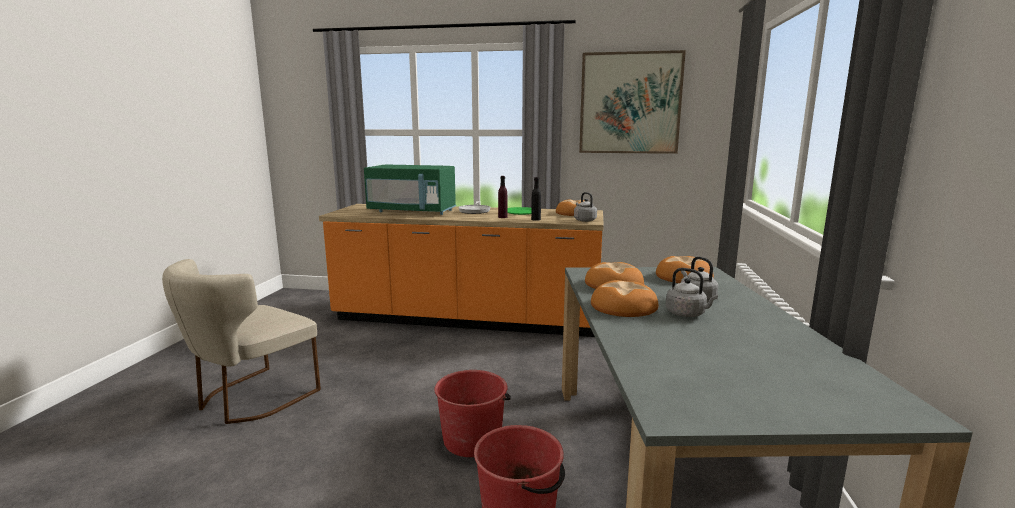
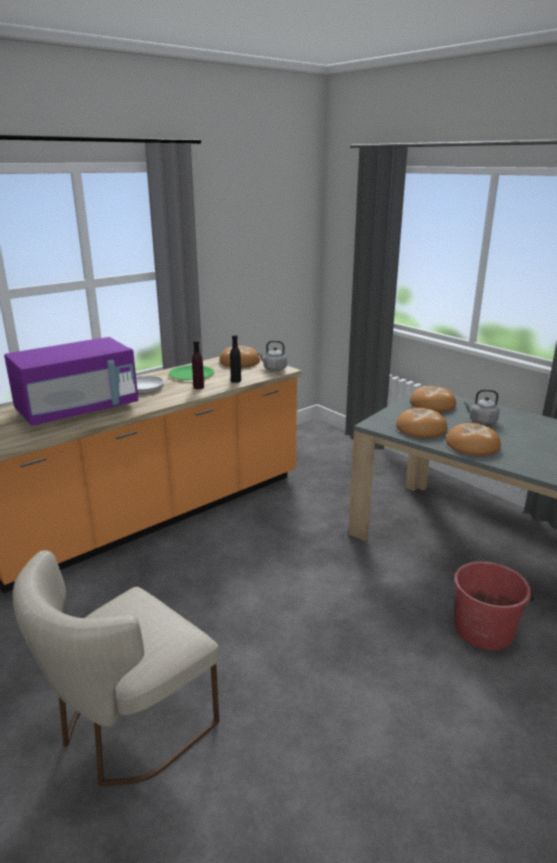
camera: 50 degrees left, 10 degrees up
beige chair [162,259,321,424] -> beige chair turned 60 degrees clockwise [13,550,219,786]
green microwave [364,164,456,215] -> purple microwave [4,337,138,426]
red bucket [434,370,511,457] -> none
picture [579,50,686,154] -> none
grey kettle [666,268,718,317] -> none

